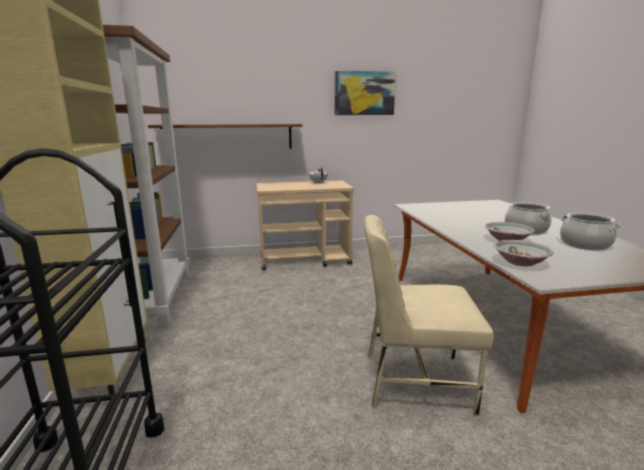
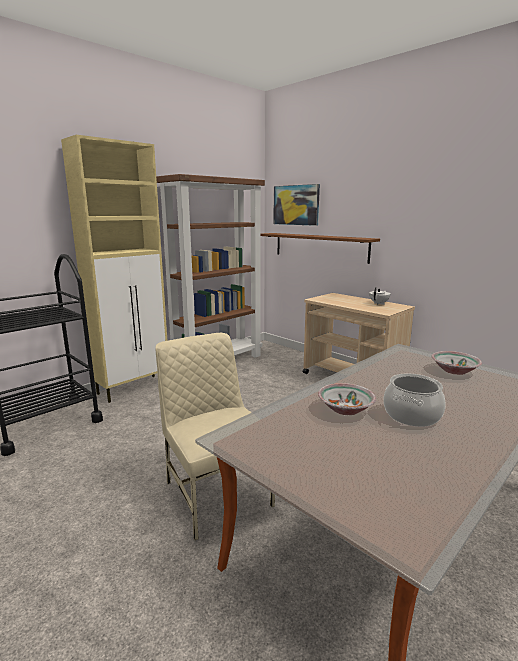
camera: 55 degrees right, 0 degrees up
picture [335,71,396,115] -> picture moved to [273,184,320,226]
bowl [494,240,554,266] -> bowl moved to [432,351,482,375]
cooking pot [560,213,622,250] -> none

